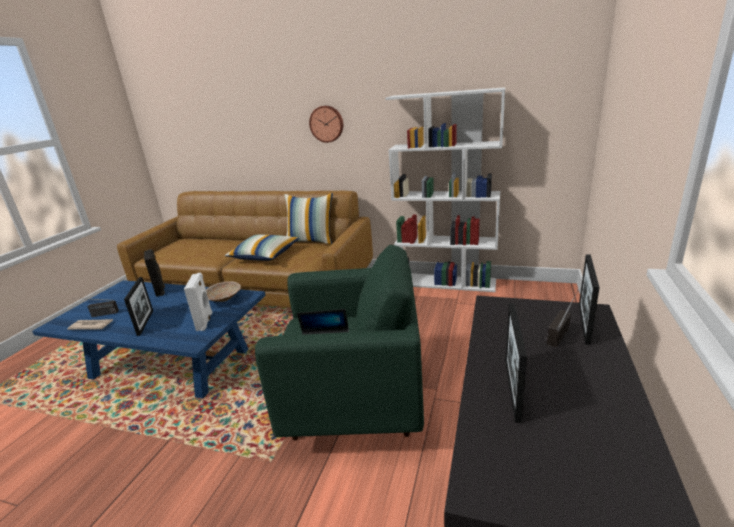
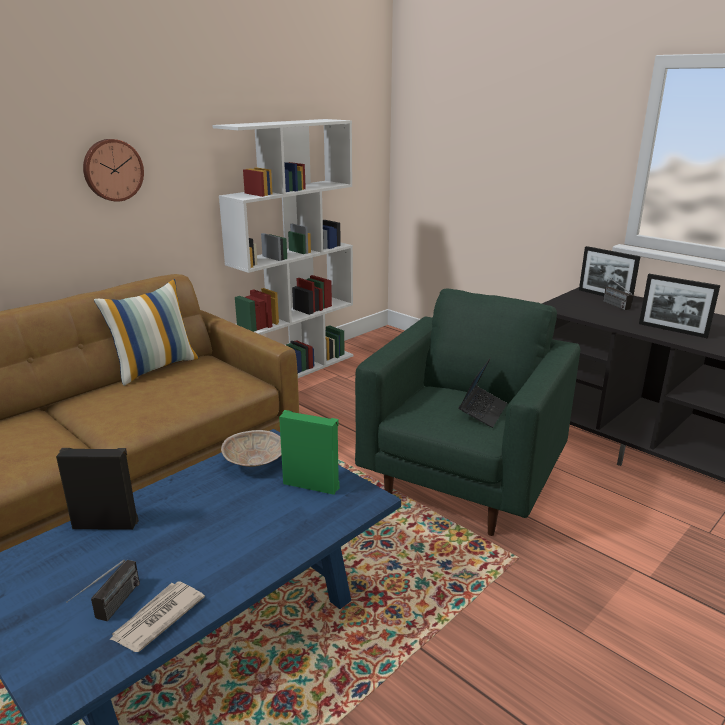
camera: 65 degrees left, 0 degrees up
picture frame [124,277,153,336] -> none
white speaker [184,273,212,331] -> green speaker [279,410,340,495]
pillow [225,235,300,261] -> none

